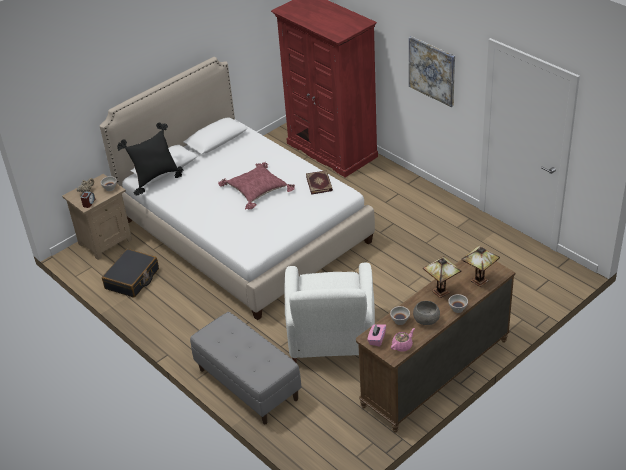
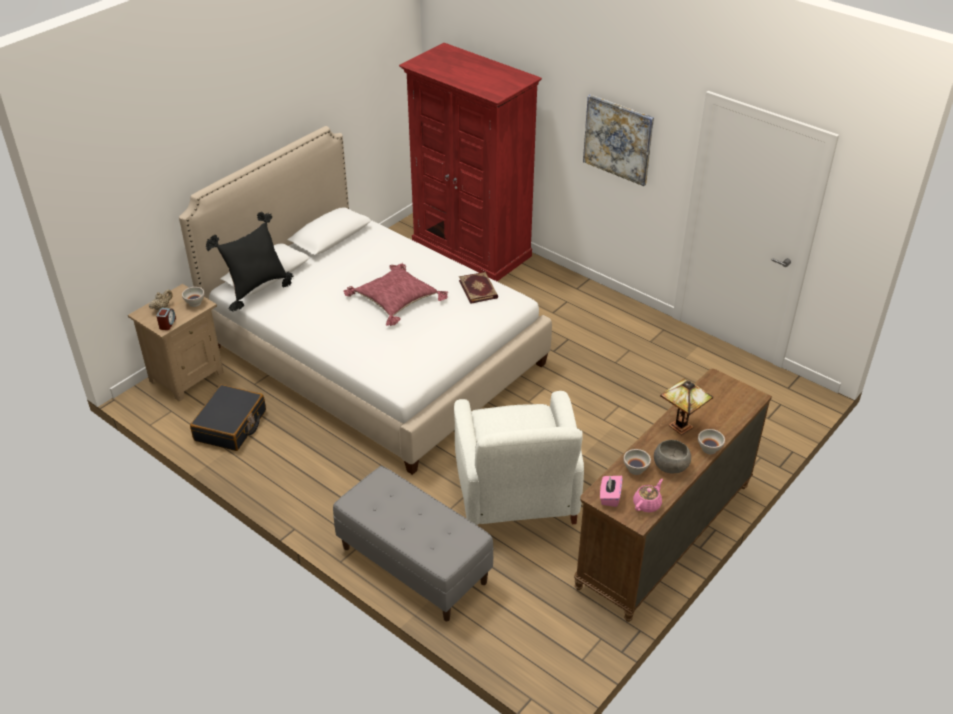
camera: 10 degrees left, 0 degrees up
table lamp [461,246,500,287] -> none

